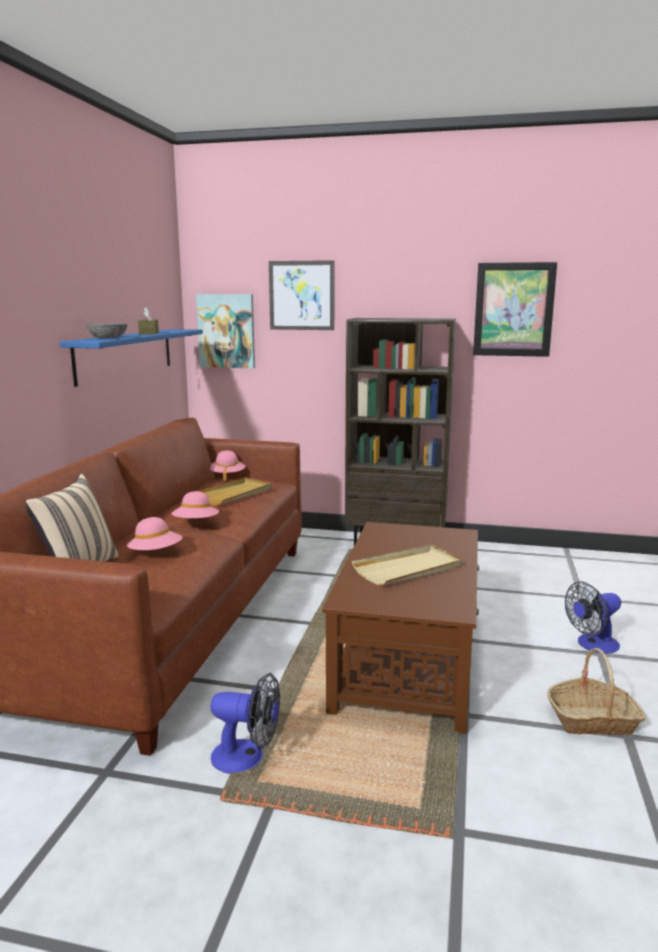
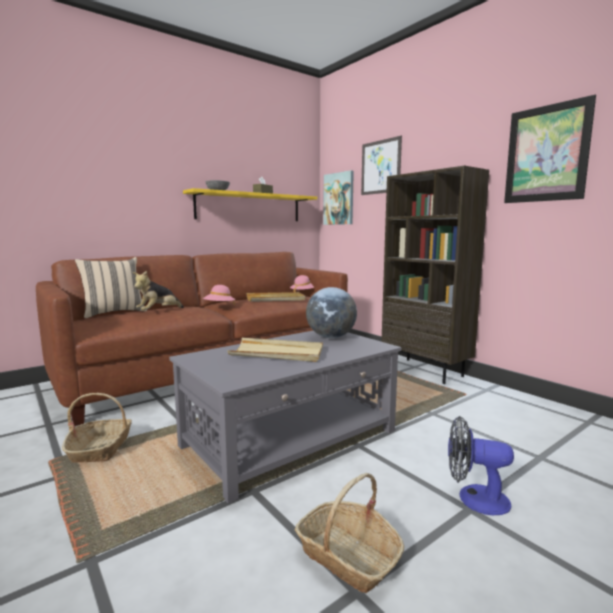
camera: 40 degrees right, 5 degrees down
blue shelf [60,329,203,387] -> yellow shelf [183,188,317,221]
pink hat [127,517,182,550] -> plush toy [133,271,184,310]
fan [210,673,280,774] -> basket [62,393,132,462]
brown coffee table [322,522,479,734] -> grey coffee table [169,331,402,504]
none -> globe [306,287,357,338]

